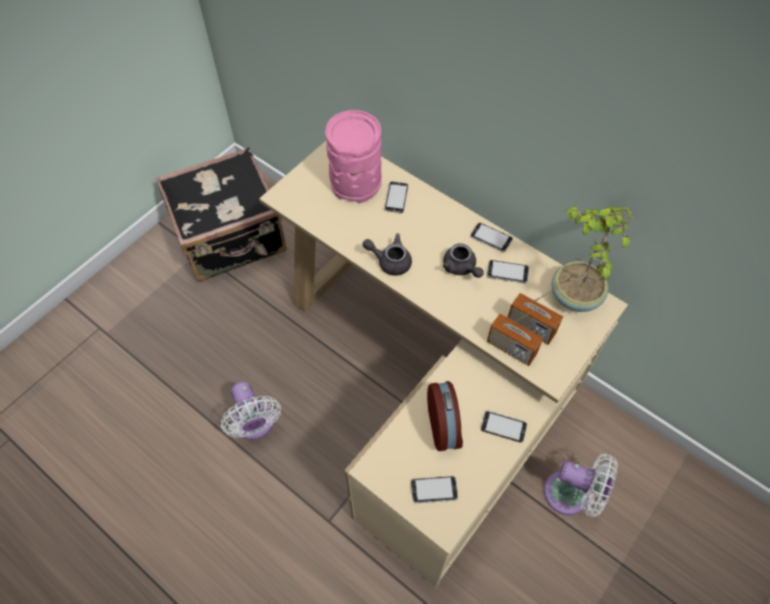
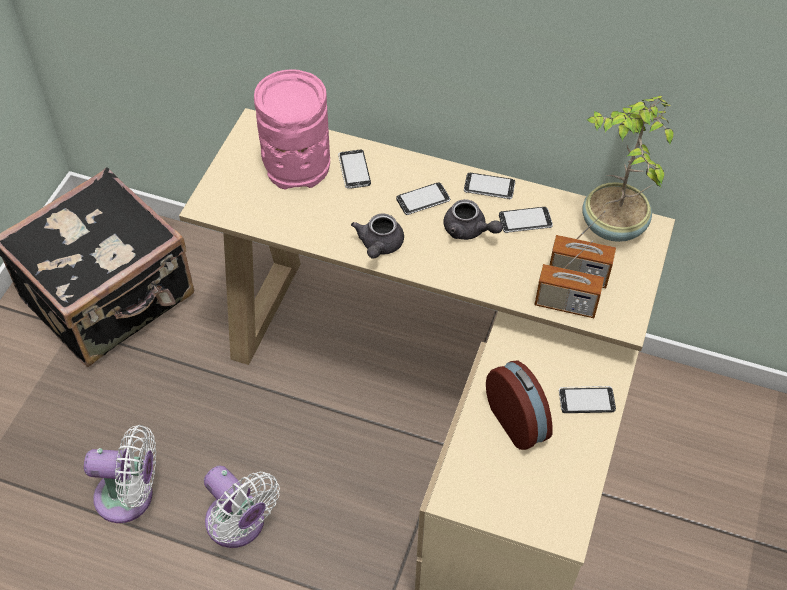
camera: 20 degrees left, 5 degrees down
grey teapot [362,233,412,276] -> grey teapot turned 75 degrees counterclockwise [351,214,404,258]
phone [411,476,458,504] -> phone moved to [396,182,450,215]
white fan [544,454,618,517] -> white fan moved to [84,425,156,523]

